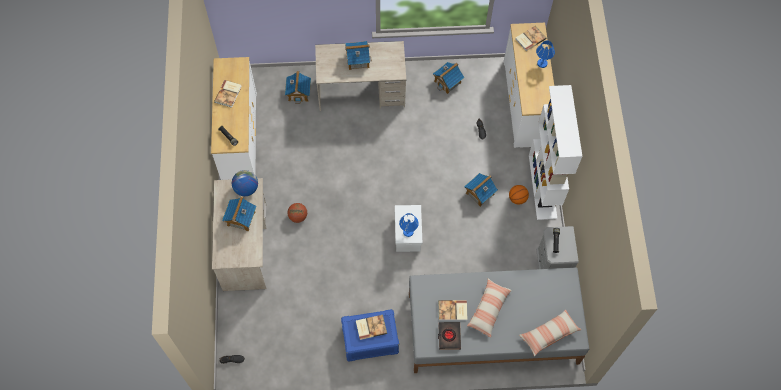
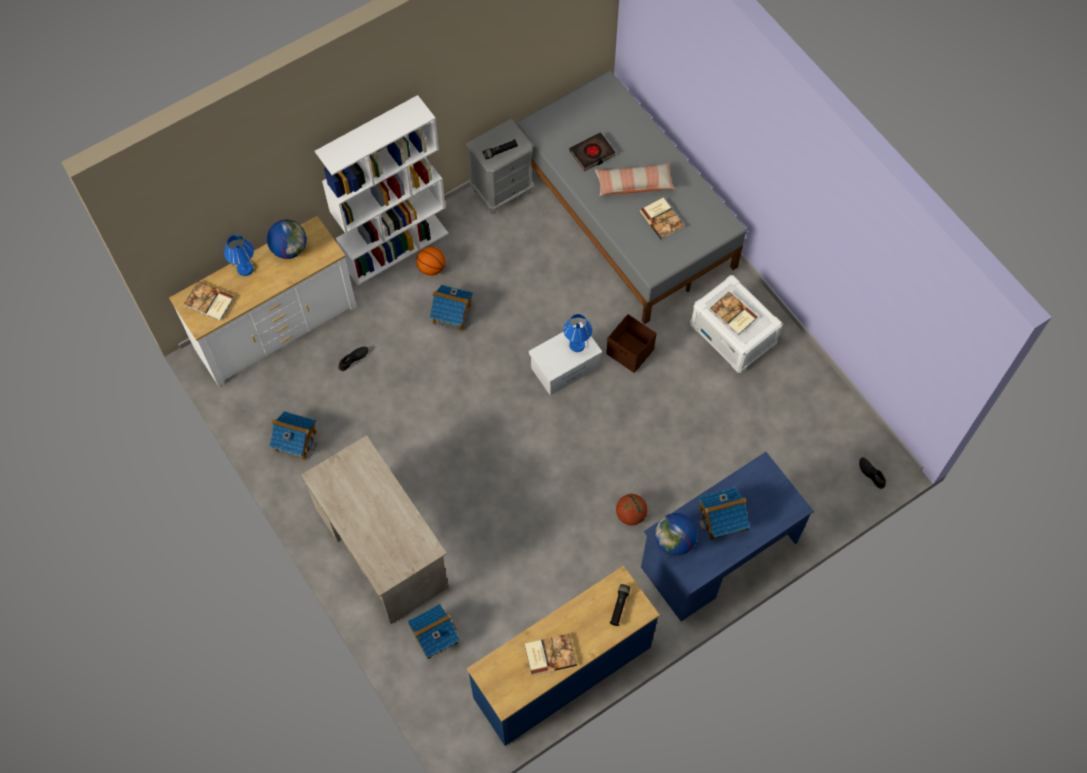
camera: 120 degrees left, 0 degrees up
white dresser [211,57,257,180] -> blue dresser [467,566,660,746]
beige desk [212,178,266,291] -> blue desk [641,452,814,621]
blue storage box [341,309,399,362] -> white storage box [690,275,783,373]
toy house [345,41,372,70] -> none
black book [438,322,461,350] -> black book moved to [569,132,616,171]
pillow [519,310,581,356] -> none
none -> globe [267,220,307,259]
none -> brown storage box [606,314,656,373]

